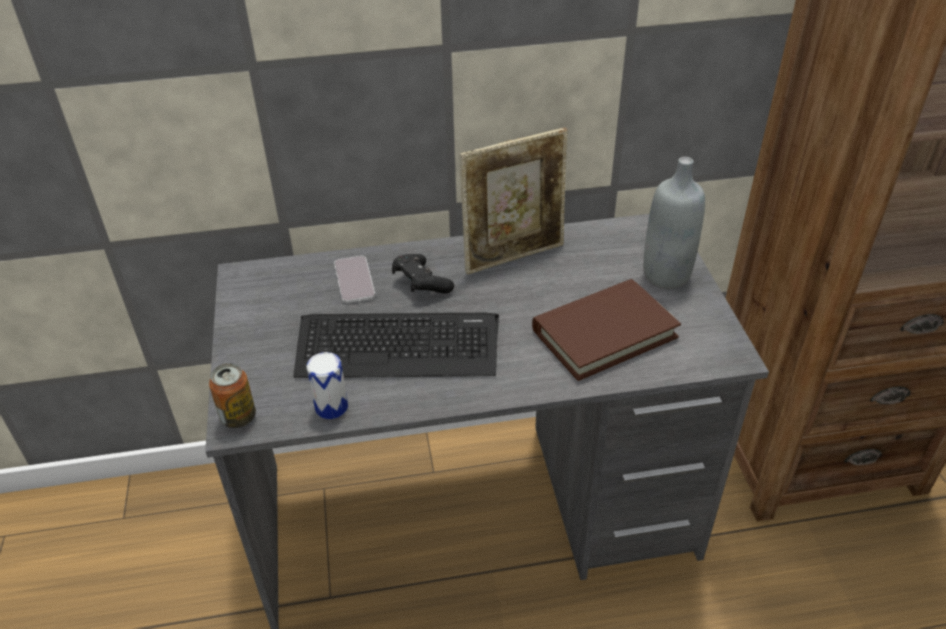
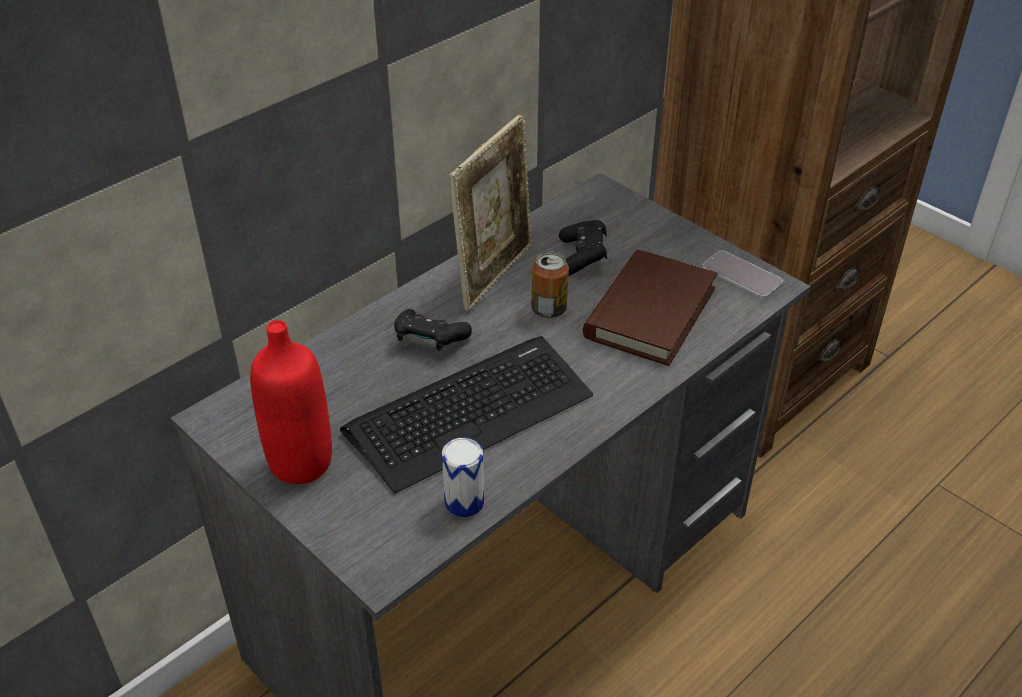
camera: 35 degrees left, 0 degrees up
can [209,363,256,428] -> can moved to [531,251,569,318]
phone [334,256,375,304] -> phone moved to [702,250,783,299]
grey bottle [643,157,705,289] -> none
none -> red bottle [250,320,332,484]
none -> black game controller [559,220,607,276]

